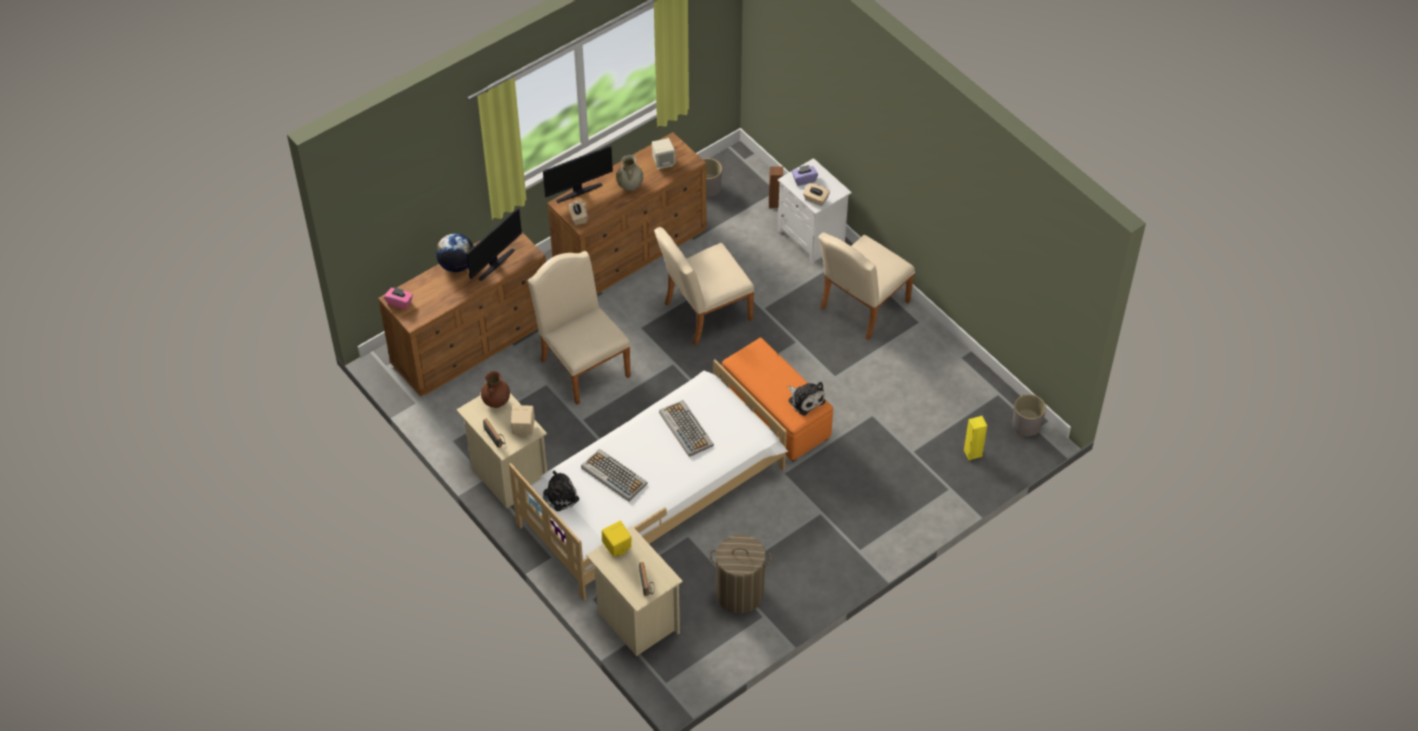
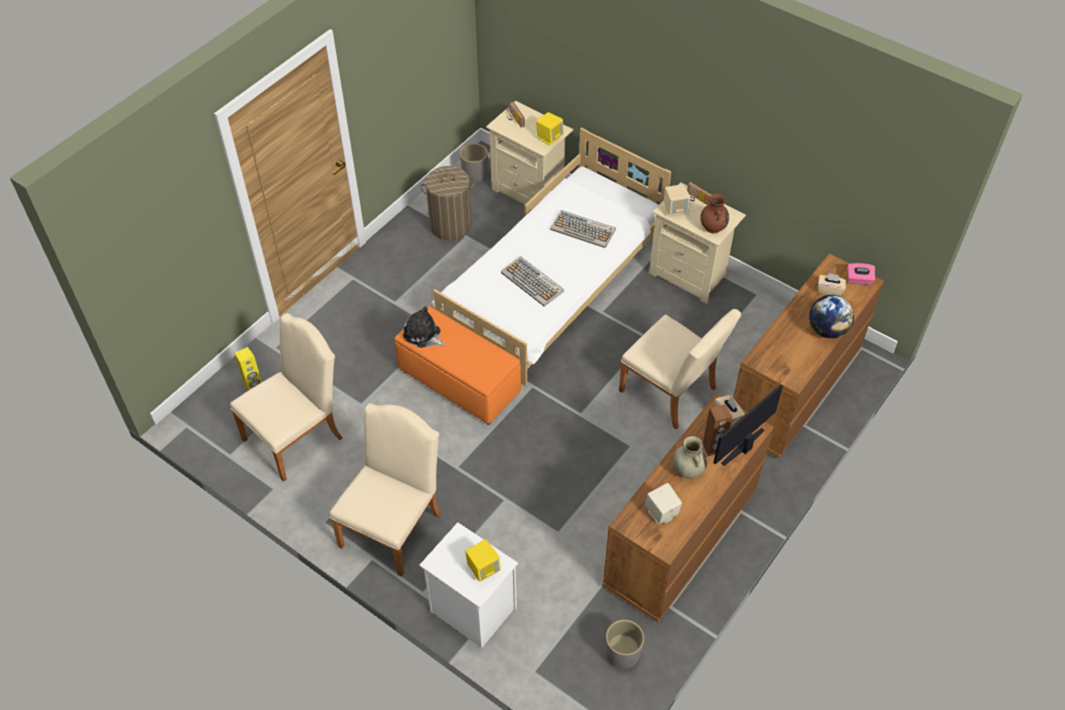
camera: 165 degrees right, 0 degrees up
monitor [466,207,522,281] -> none
plush toy [540,471,579,511] -> none
beige chair [654,227,755,345] -> beige chair moved to [230,313,343,482]
brown speaker [769,167,783,208] -> brown speaker moved to [703,404,732,456]
purple tissue box [792,165,818,186] -> yellow speaker [465,539,501,582]
beige tissue box [803,183,830,206] -> beige tissue box moved to [818,273,846,296]
grey planter [1012,394,1046,436] -> grey planter moved to [460,143,488,182]

